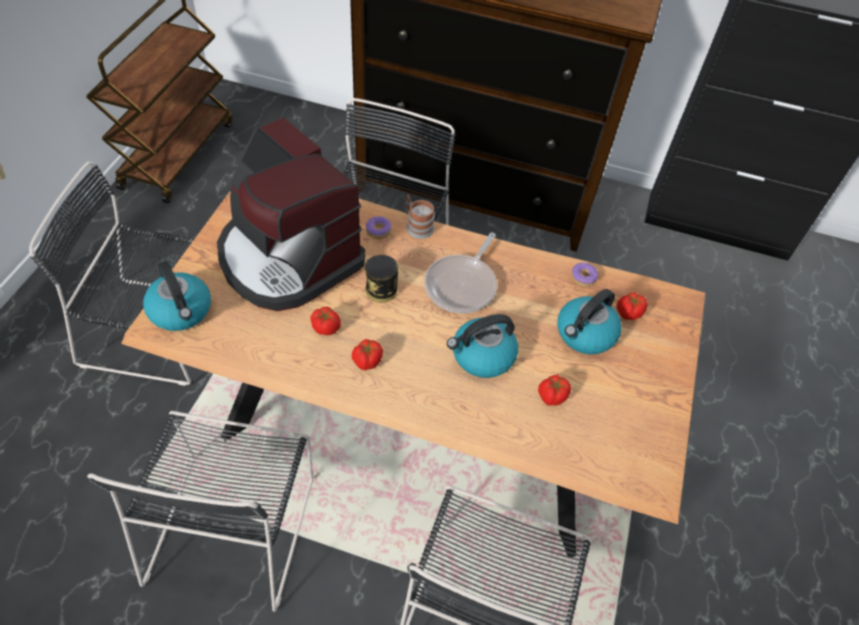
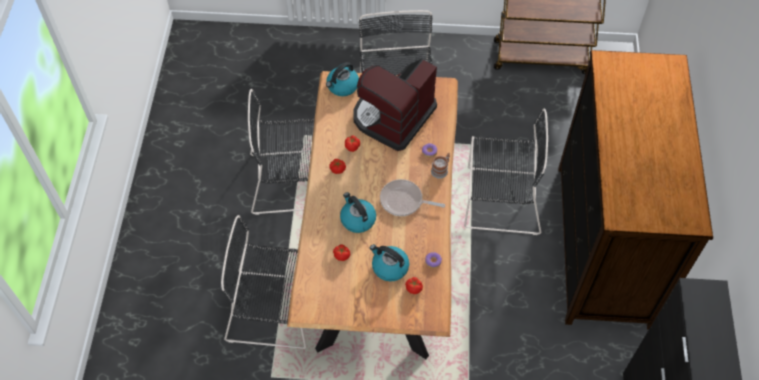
camera: 80 degrees right, 5 degrees up
can [365,255,398,302] -> none

